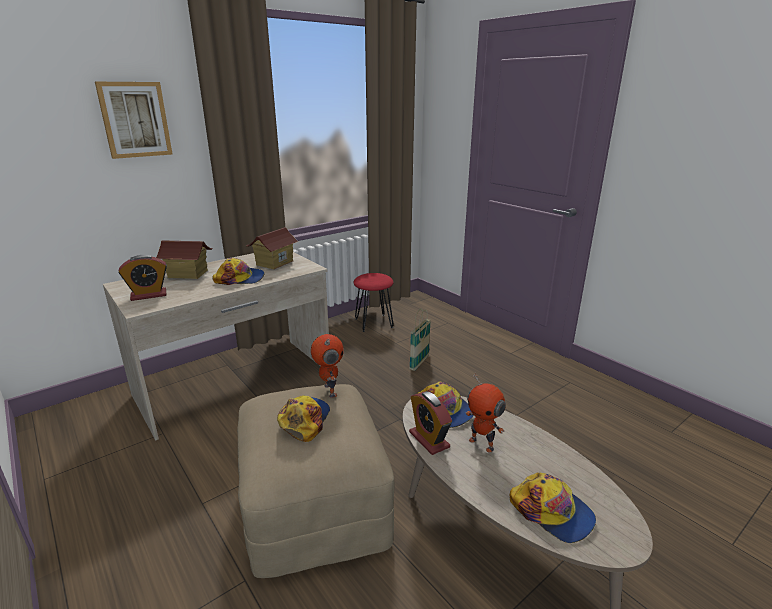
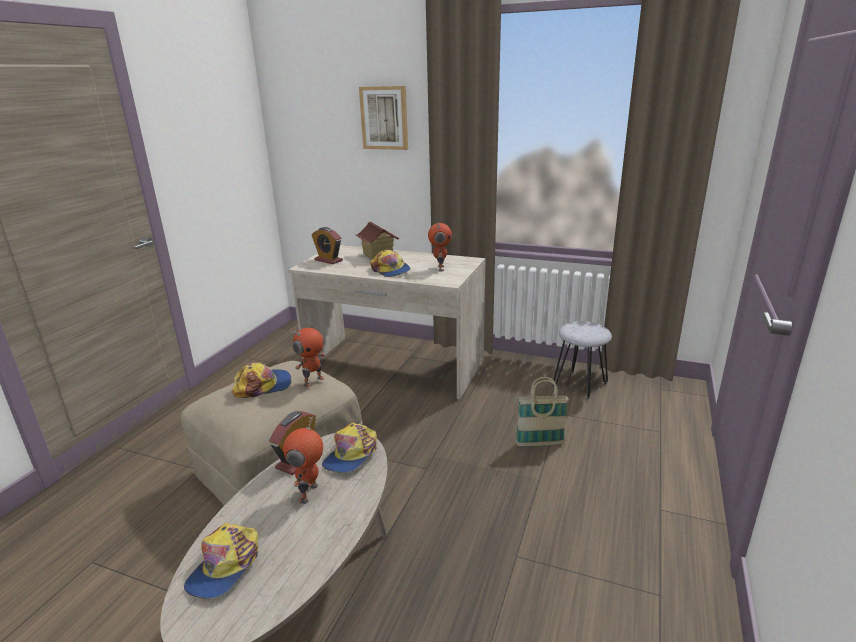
camera: 60 degrees right, 0 degrees up
toy house [246,227,298,269] -> toy robot [428,223,452,271]
red stool [353,273,394,332] -> grey stool [553,321,612,400]

